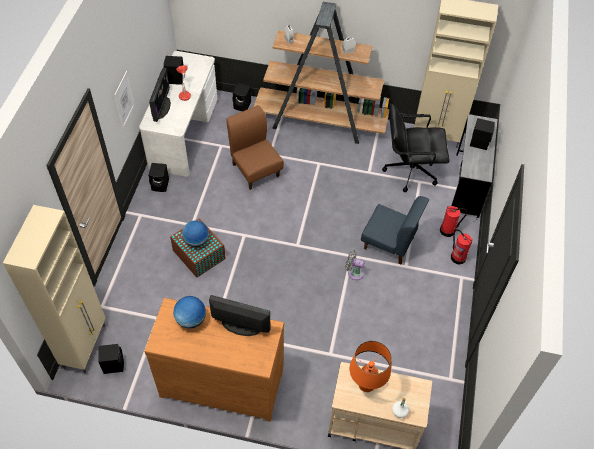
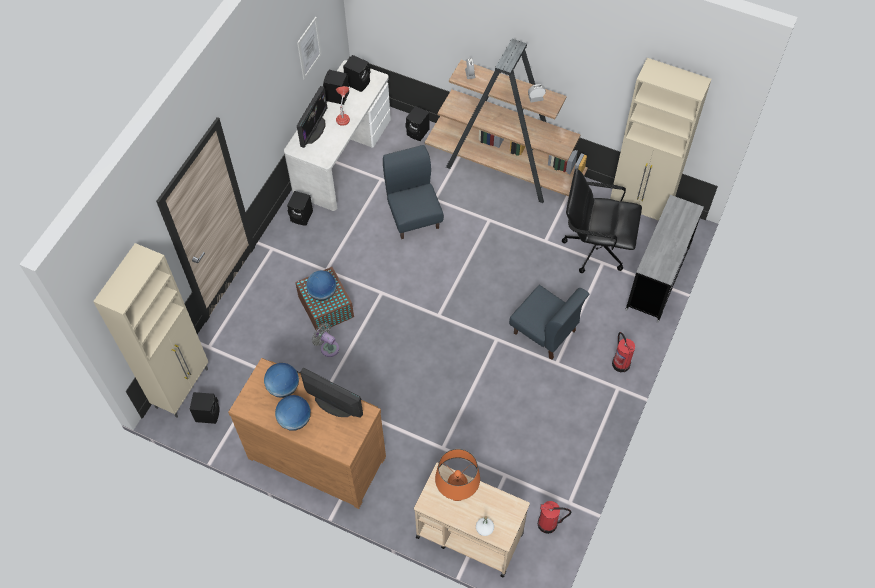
camera: 15 degrees right, 5 degrees up
picture [114,71,135,129] -> picture moved to [297,17,322,79]
brown chair [227,105,284,190] -> blue chair [383,145,444,239]
grey fan [345,250,365,280] -> grey fan moved to [312,323,339,357]
fire extinguisher [440,206,467,237] -> fire extinguisher moved to [538,501,571,534]
black speaker [470,118,495,150] -> black speaker moved to [343,55,370,92]
none -> globe [275,395,311,430]

